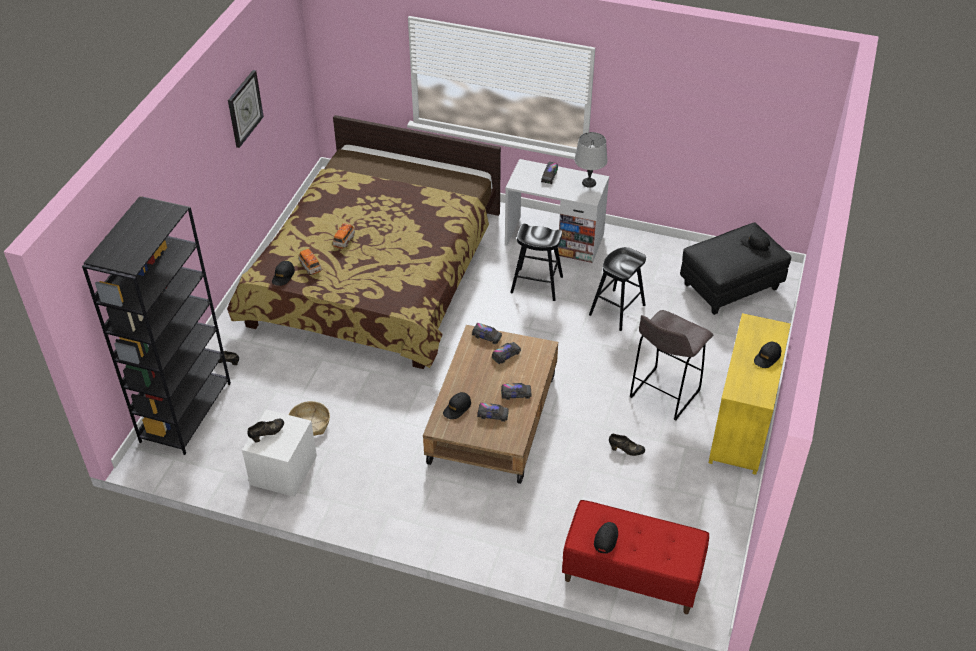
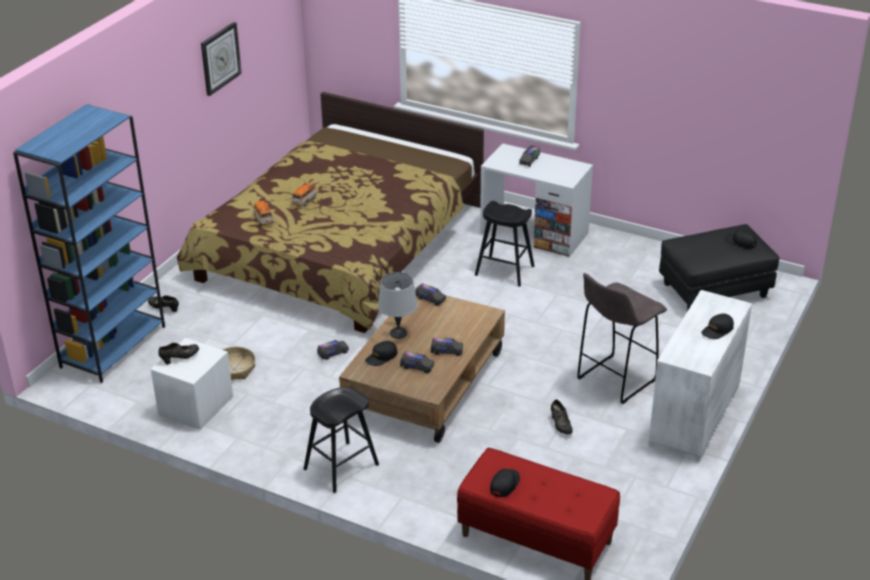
camera: 10 degrees right, 10 degrees down
black bookcase [82,196,231,455] -> blue bookcase [13,104,165,383]
black cap [272,261,295,286] -> none
toy truck [492,342,521,364] -> toy truck moved to [317,340,349,360]
grey table lamp [574,132,607,188] -> grey table lamp moved to [378,272,418,339]
black stool [589,247,646,331] -> black stool moved to [304,387,379,493]
black shoe [609,434,645,456] -> black shoe turned 45 degrees clockwise [551,399,573,434]
yellow dresser [709,313,791,475] -> white dresser [649,290,752,462]

